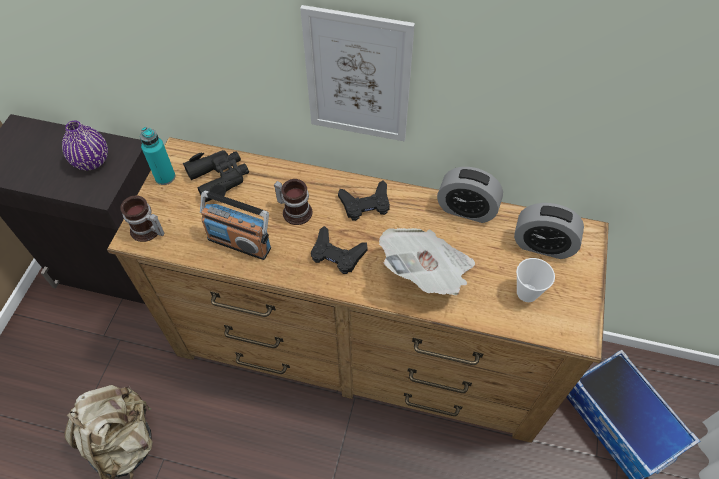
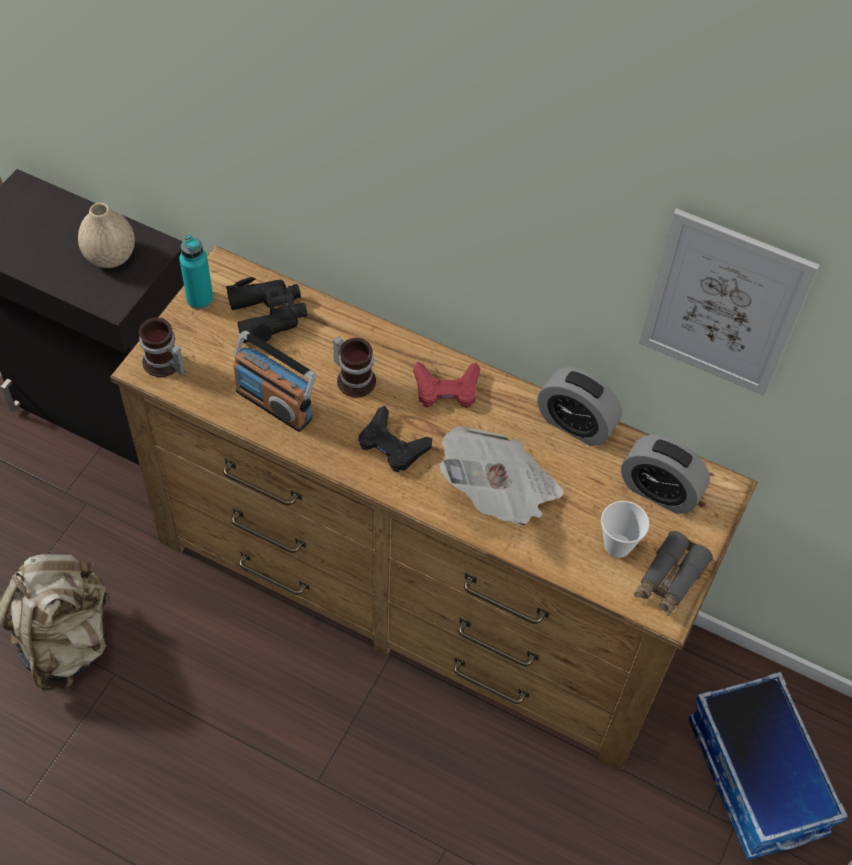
camera: 10 degrees right, 0 degrees up
purple vase [62,121,108,170] -> beige vase [78,203,135,268]
picture [300,5,415,141] -> picture moved to [639,208,819,396]
black game controller [338,180,390,221] -> red game controller [413,362,480,408]
none -> grey binoculars [634,531,713,616]

